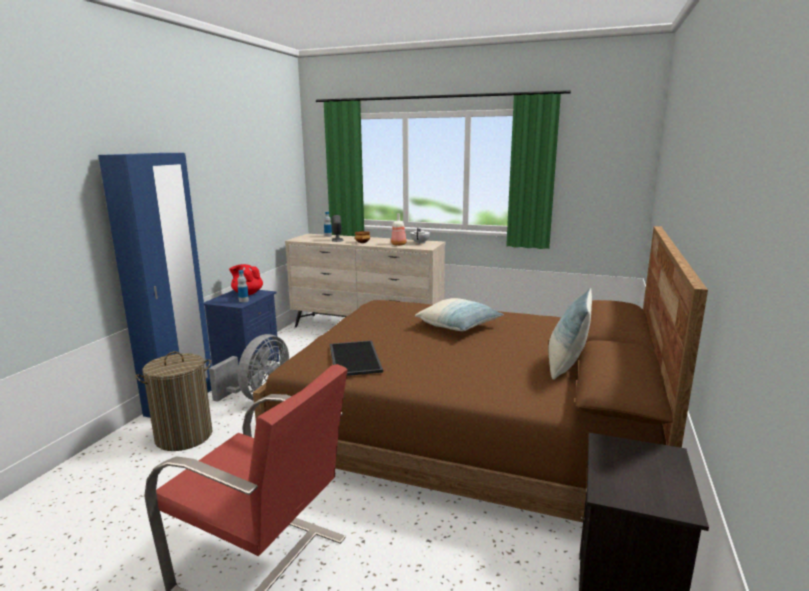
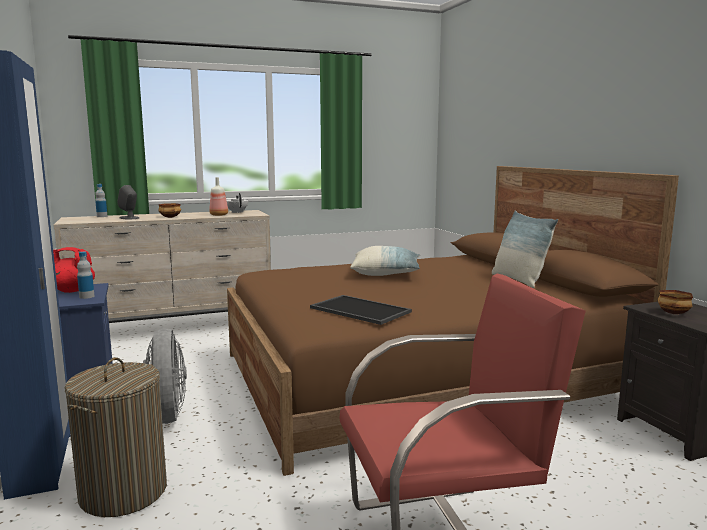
camera: 40 degrees left, 5 degrees down
none -> bowl [658,290,693,314]

